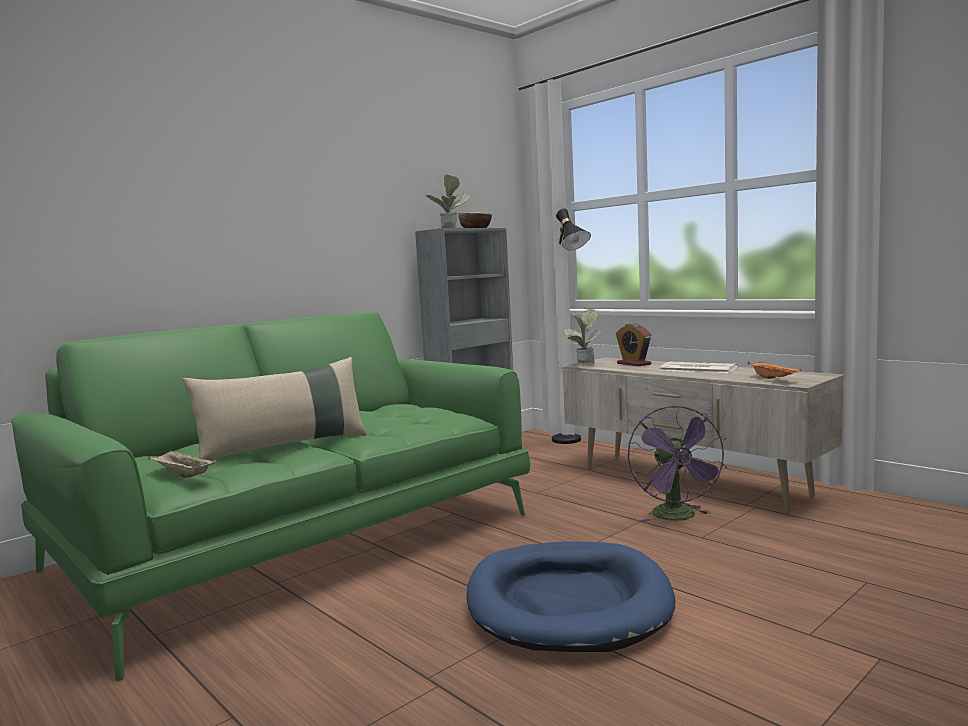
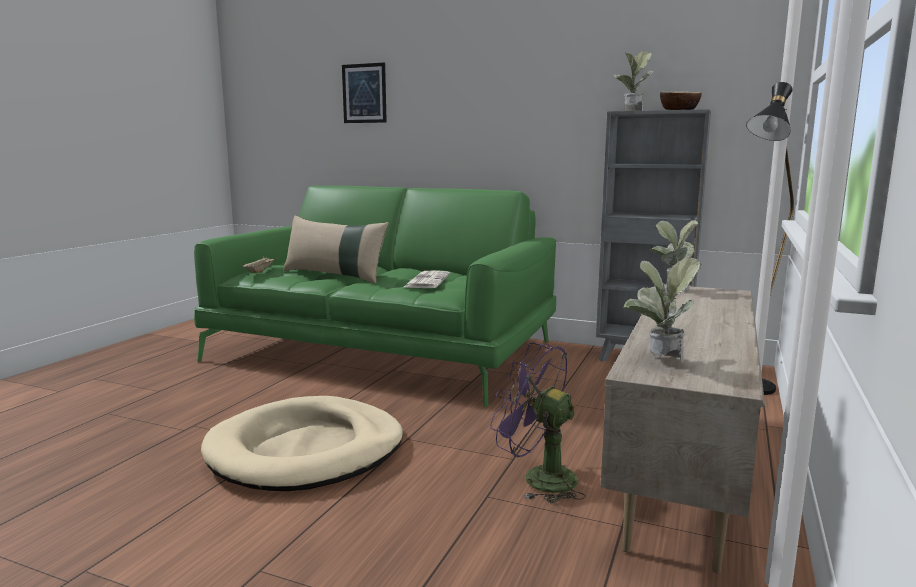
camera: 65 degrees right, 5 degrees up
blue dog bed [467,541,675,652] -> beige dog bed [201,396,403,491]
alarm clock [616,323,651,366] -> none
purple fan [628,405,727,522] -> purple fan turned 60 degrees clockwise [490,343,586,503]
newspaper [659,362,738,373] -> newspaper moved to [404,271,450,288]
orange tray [748,361,802,379] -> potted plant [624,257,700,363]
none -> picture [342,62,387,123]

